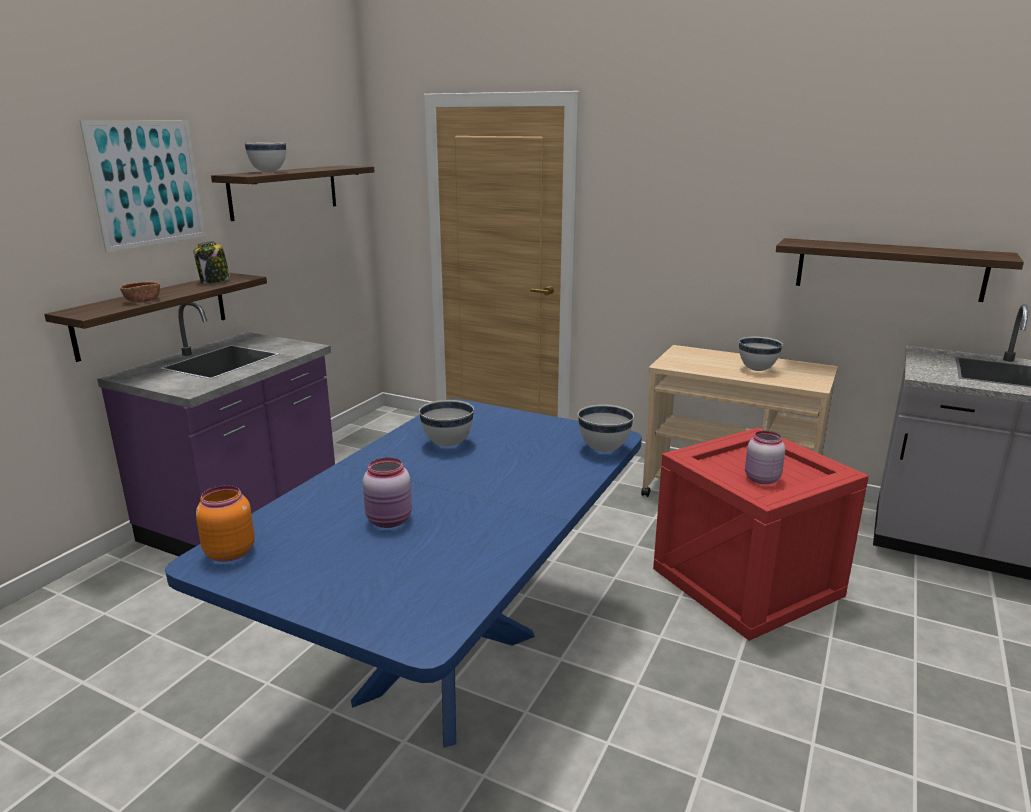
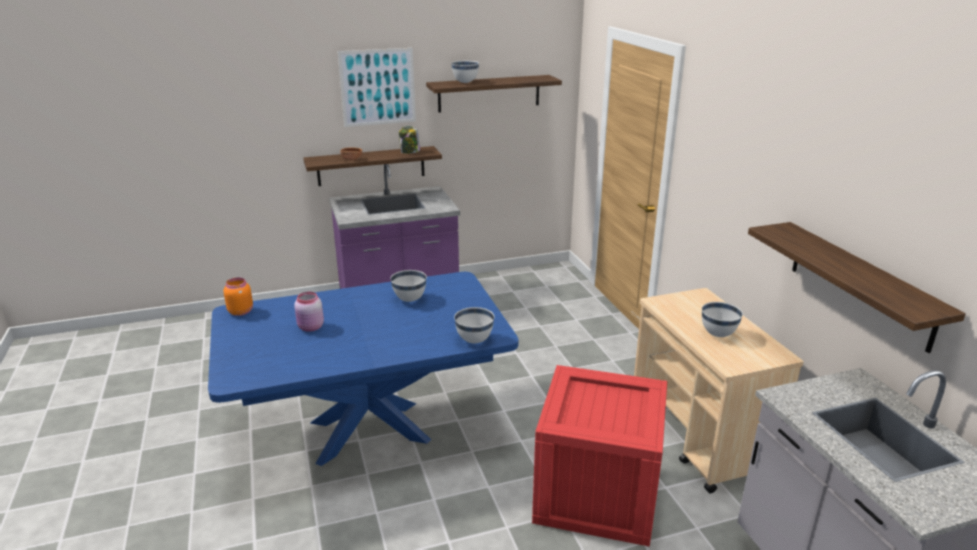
camera: 45 degrees right, 5 degrees up
pink jar [745,431,785,484] -> none

